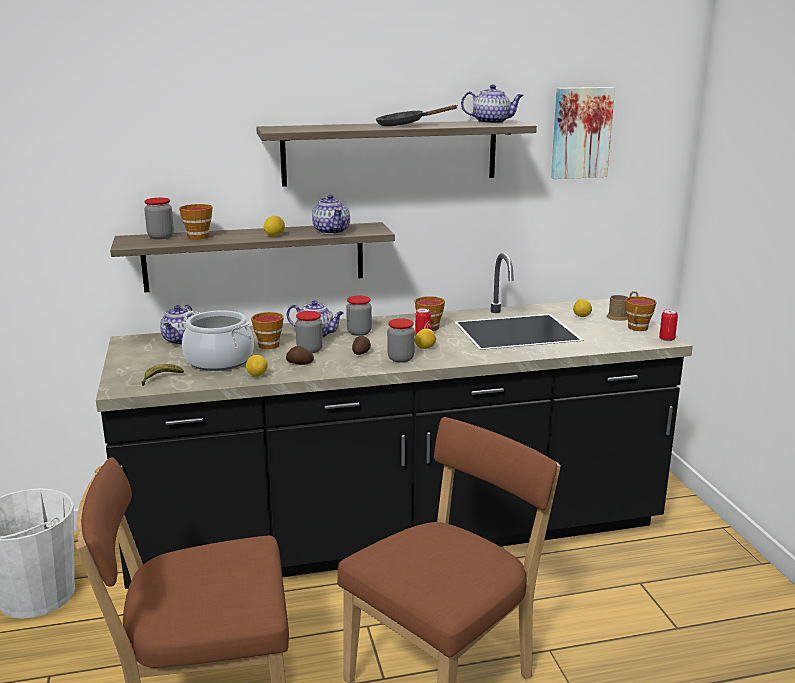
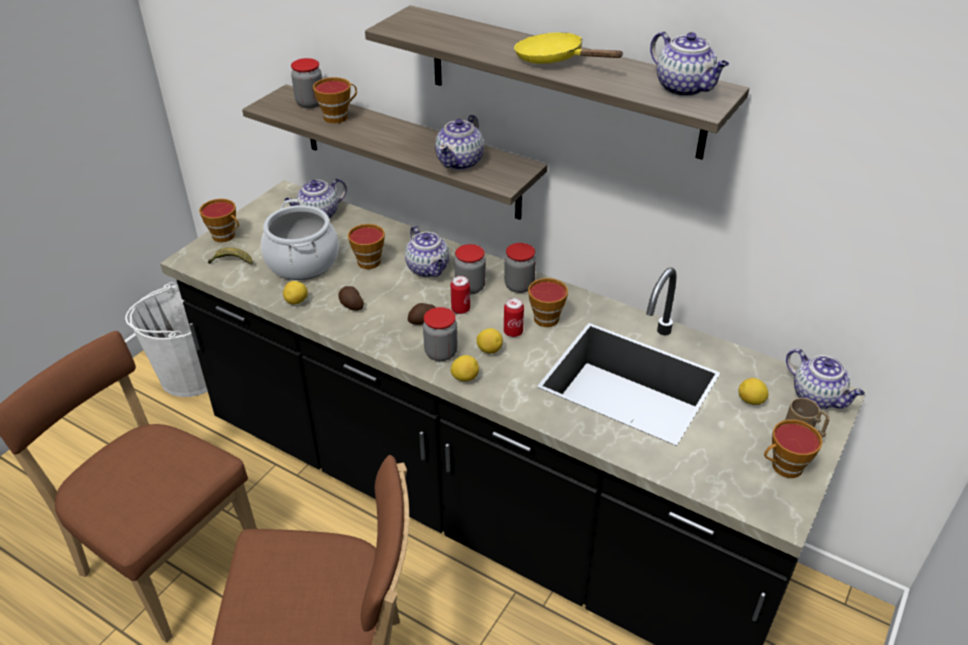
camera: 45 degrees right, 20 degrees up
lemon [263,216,285,236] -> lemon moved to [451,355,479,381]
jar [295,311,323,353] -> jar moved to [504,243,536,293]
black frying pan [376,105,458,126] -> yellow frying pan [514,33,624,64]
picture [551,87,615,179] -> none
can [659,309,678,341] -> can moved to [451,276,470,314]
none -> cup [199,199,239,242]
none -> teapot [786,348,865,409]

